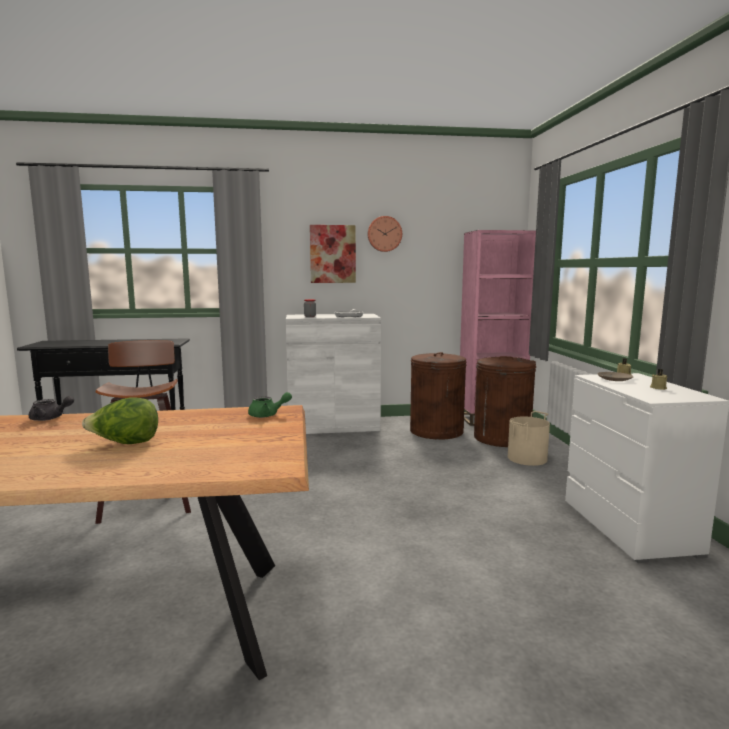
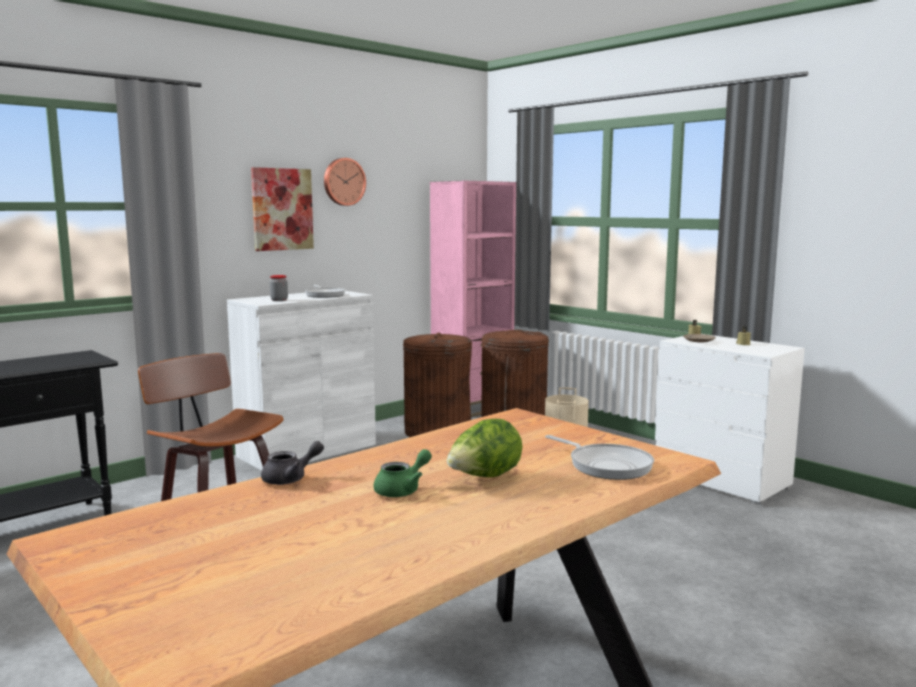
camera: 35 degrees left, 0 degrees up
green teapot [248,392,292,418] -> green teapot moved to [374,449,432,497]
none -> frying pan [545,435,654,480]

